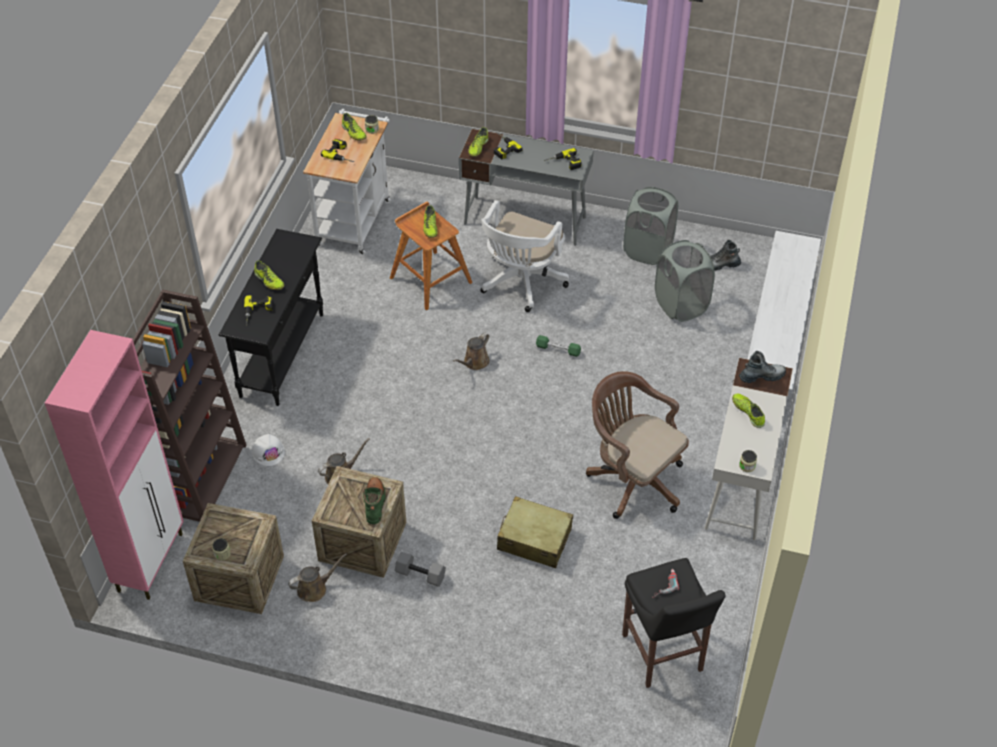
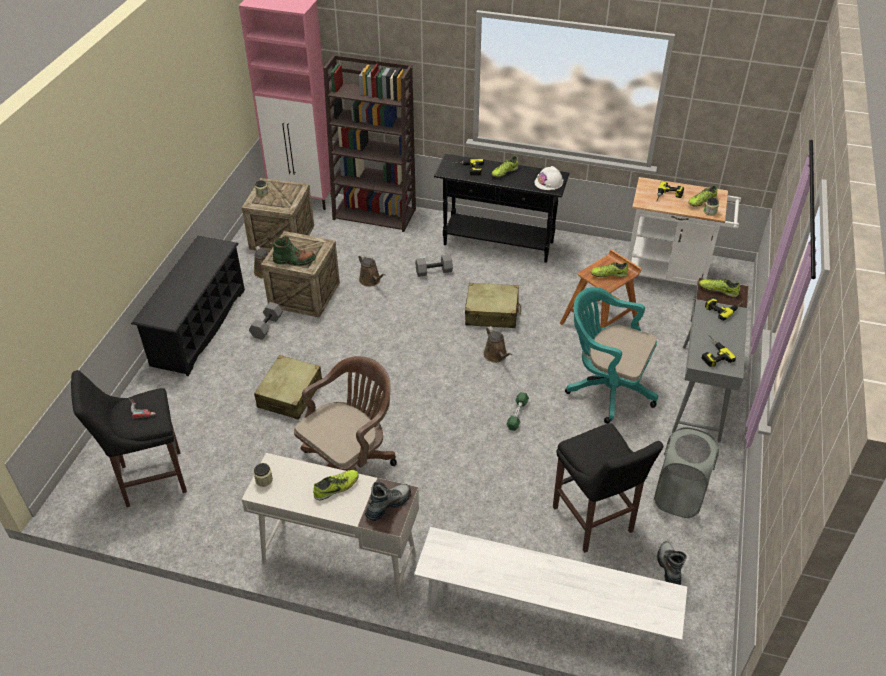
camera: 90 degrees right, 5 degrees down
white hard hat [252,434,285,466] -> white hard hat moved to [534,166,563,190]
brown watering can [453,333,490,370] -> brown watering can turned 150 degrees counterclockwise [483,326,513,362]
white office chair [481,200,569,312] -> turquoise office chair [565,287,658,424]
grey laundry basket [655,240,715,322] -> black stool [553,423,663,553]
boot [739,351,786,383] -> boot turned 120 degrees counterclockwise [365,481,411,521]
none -> black shoe rack [131,236,245,376]
none -> grey dumbbell [415,254,453,277]
none -> beige suitcase [465,283,521,328]

